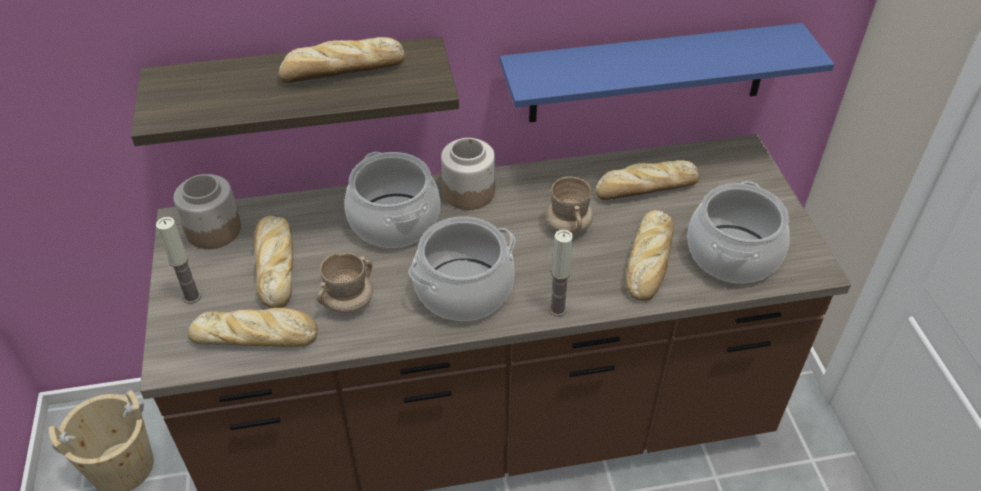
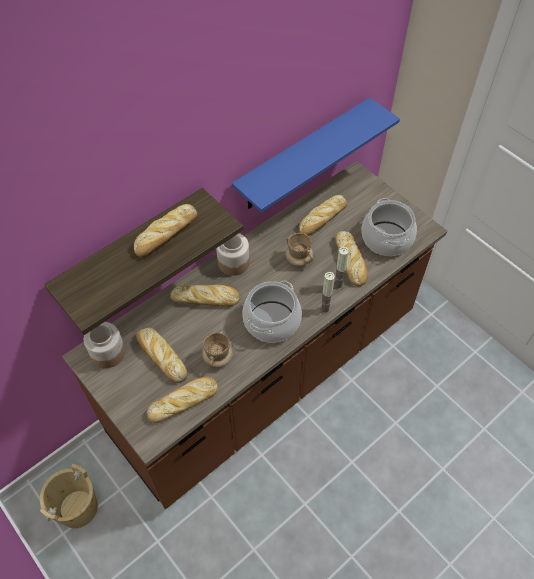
camera: 30 degrees left, 10 degrees up
candle [156,217,201,304] -> candle moved to [334,247,349,290]
cooking pot [344,152,440,248] -> bread [170,284,240,306]

